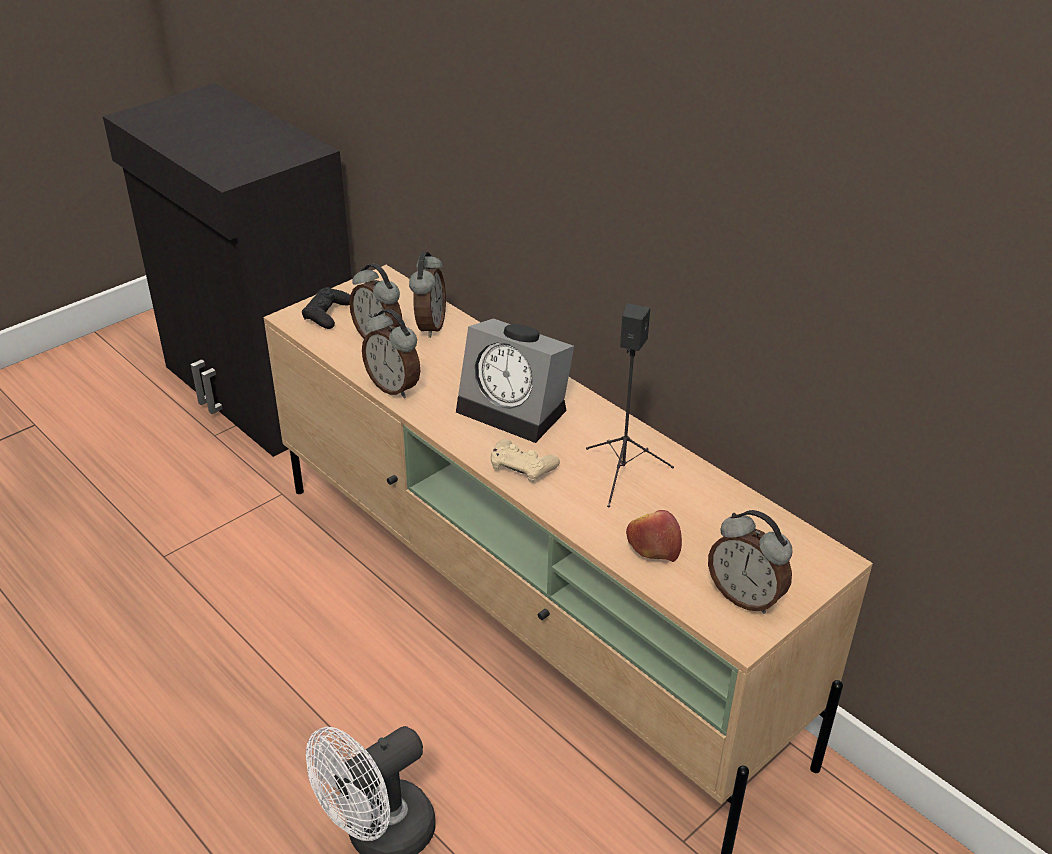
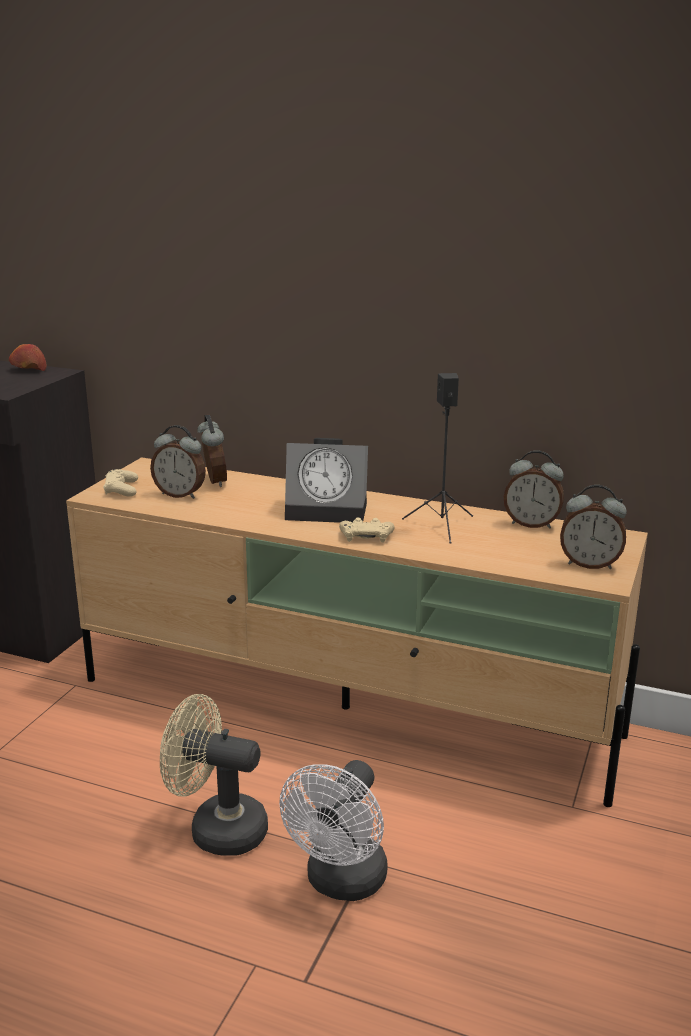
camera: 25 degrees left, 15 degrees down
black game controller [302,287,350,329] -> beige game controller [103,469,138,497]
alarm clock [362,309,420,398] -> alarm clock moved to [504,450,564,529]
apple [626,510,682,562] -> apple moved to [9,344,47,371]
none -> beige fan [160,694,268,856]

